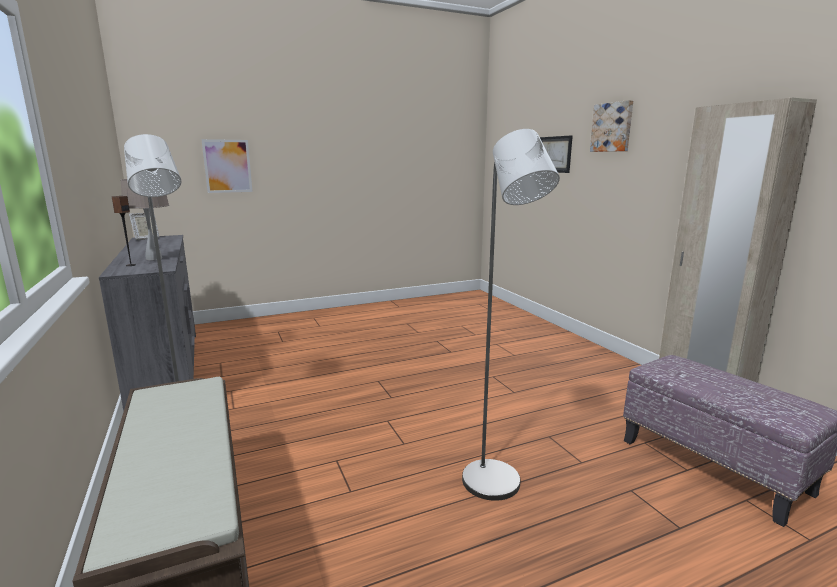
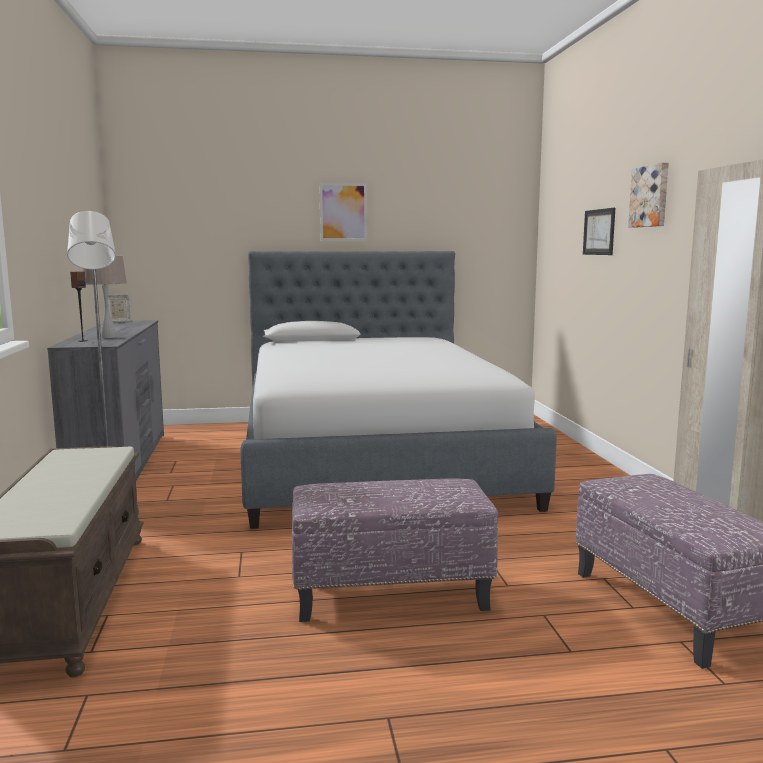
camera: 15 degrees right, 5 degrees down
picture [201,139,253,193] -> picture moved to [319,183,367,241]
grey floor lamp [462,129,560,501] -> ottoman [292,478,498,622]
none -> bed [240,251,557,529]

